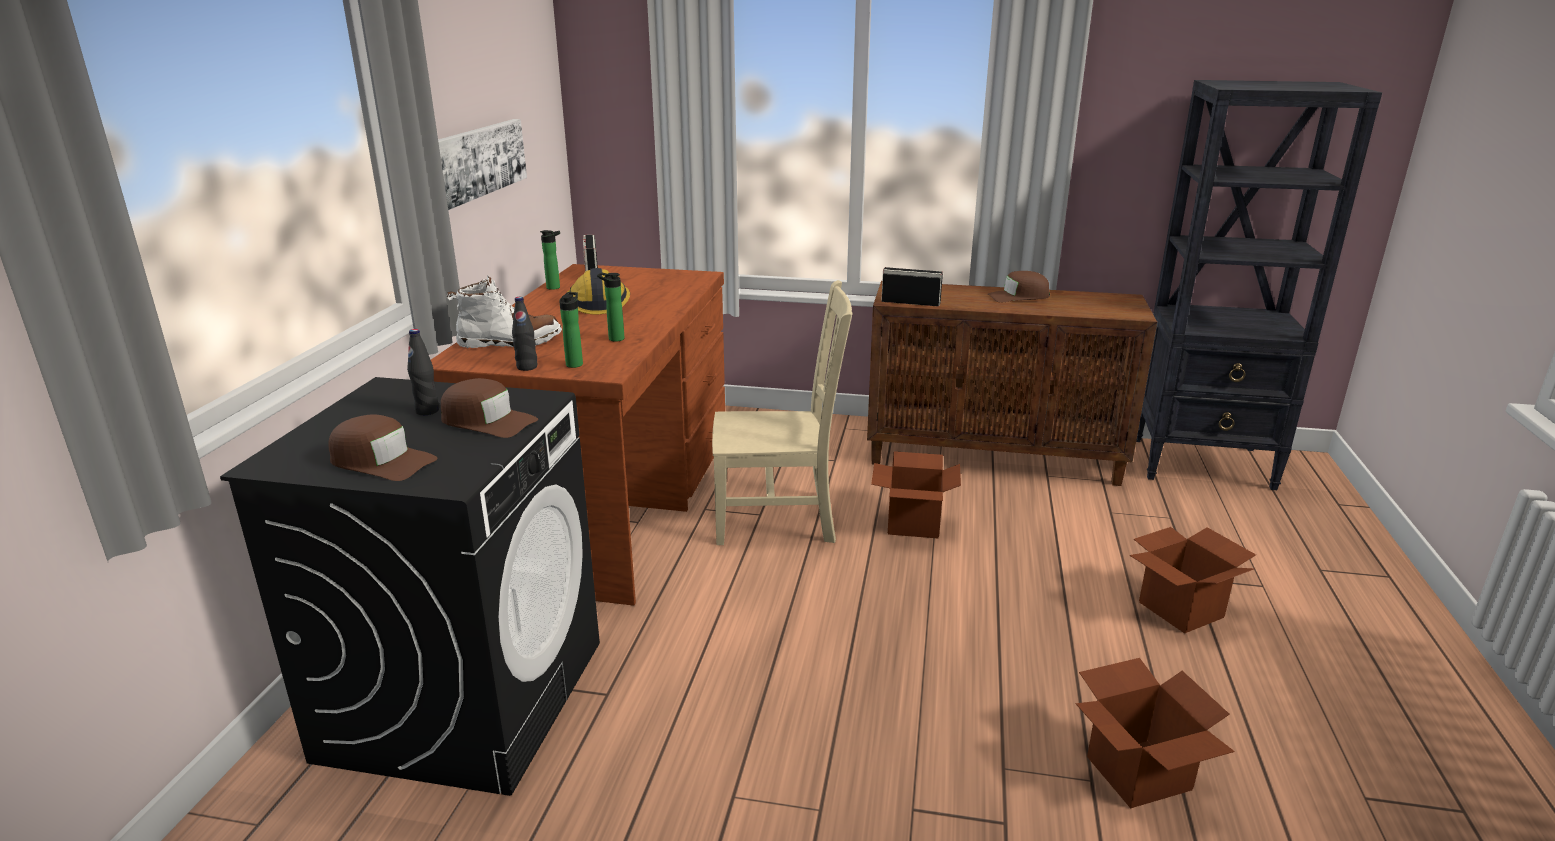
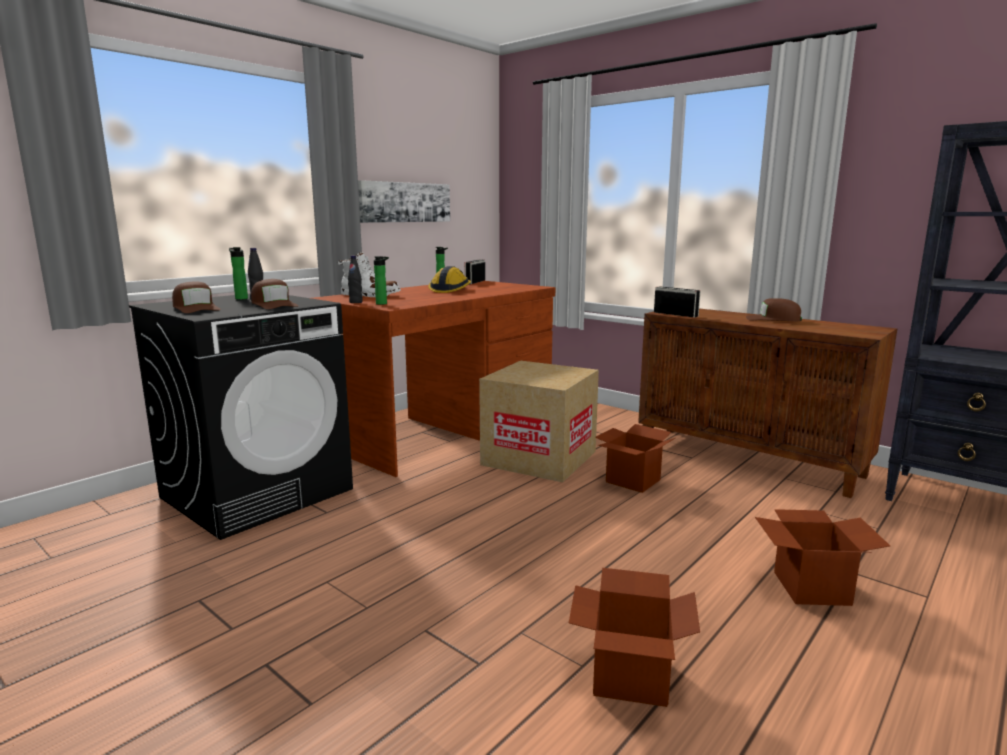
camera: 30 degrees right, 10 degrees down
bottle [597,273,625,342] -> bottle moved to [229,247,248,300]
beige chair [712,280,853,545] -> cardboard box [479,361,599,482]

